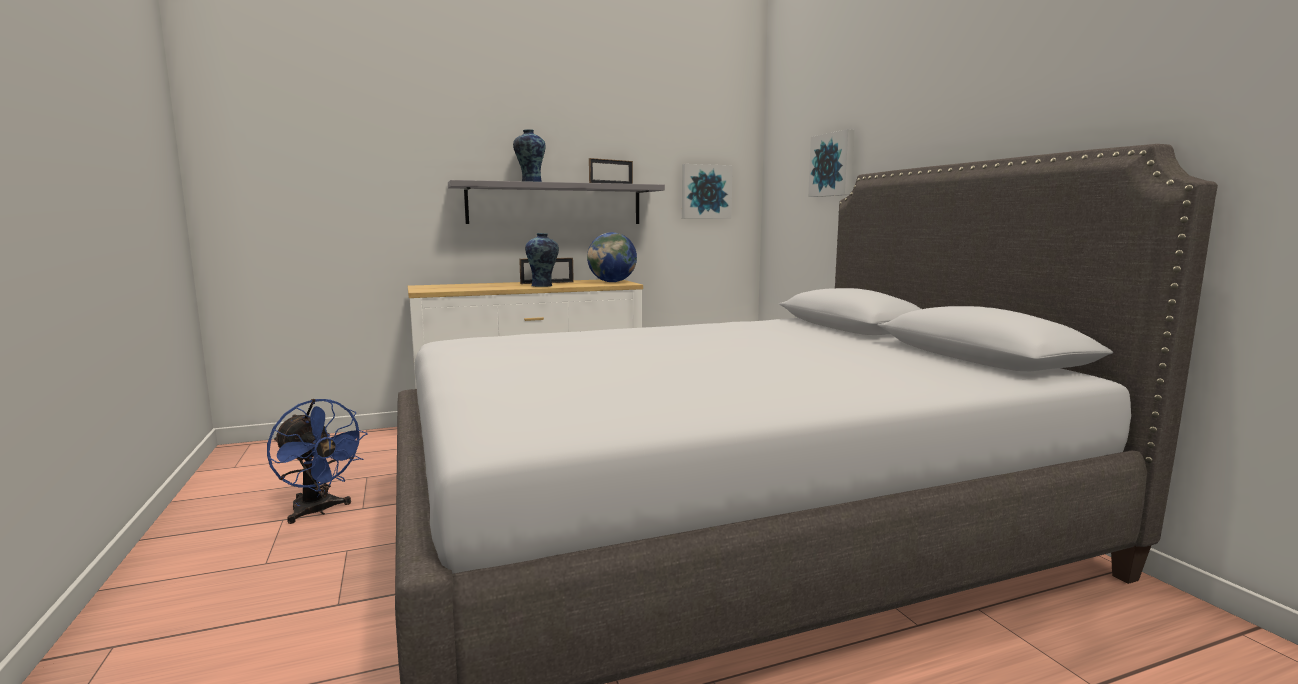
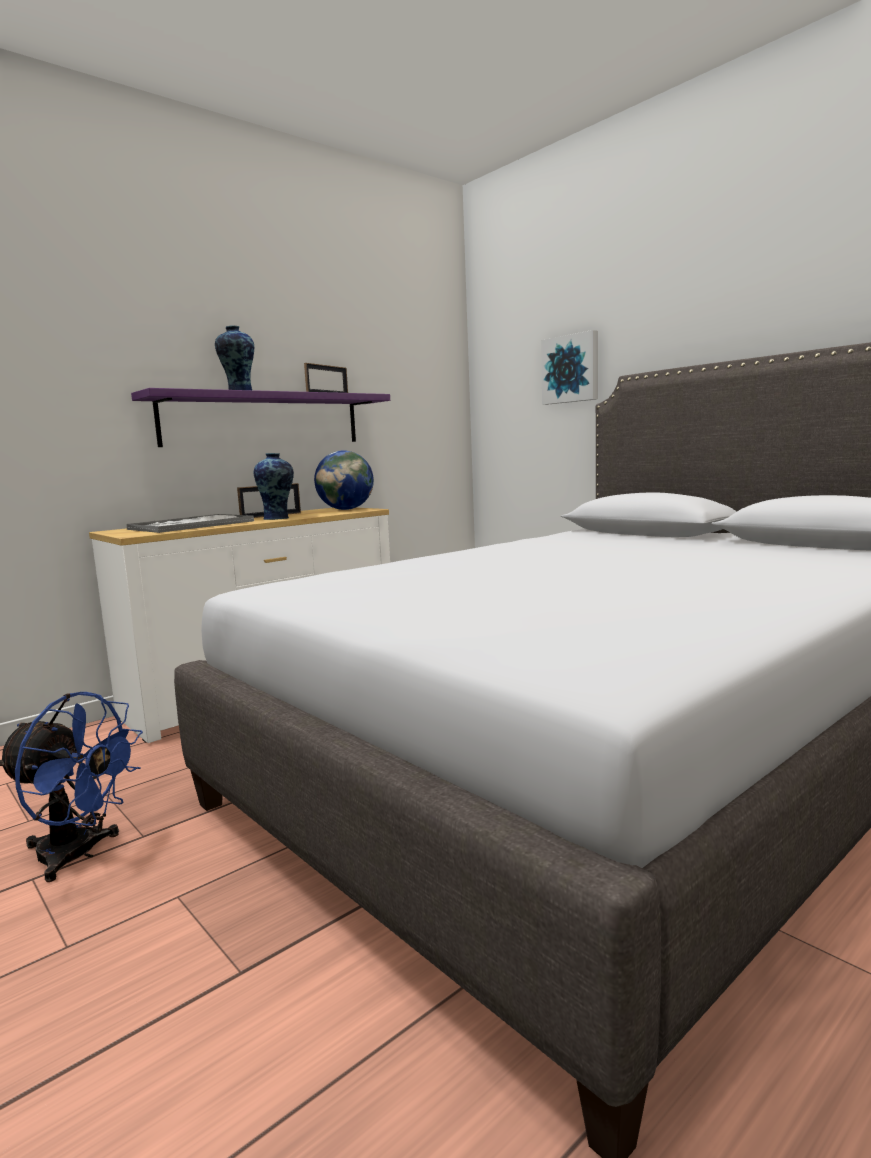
camera: 20 degrees left, 0 degrees up
grey shelf [448,180,665,224] -> purple shelf [131,388,390,447]
picture [682,164,733,219] -> none
none -> tray [126,514,254,533]

